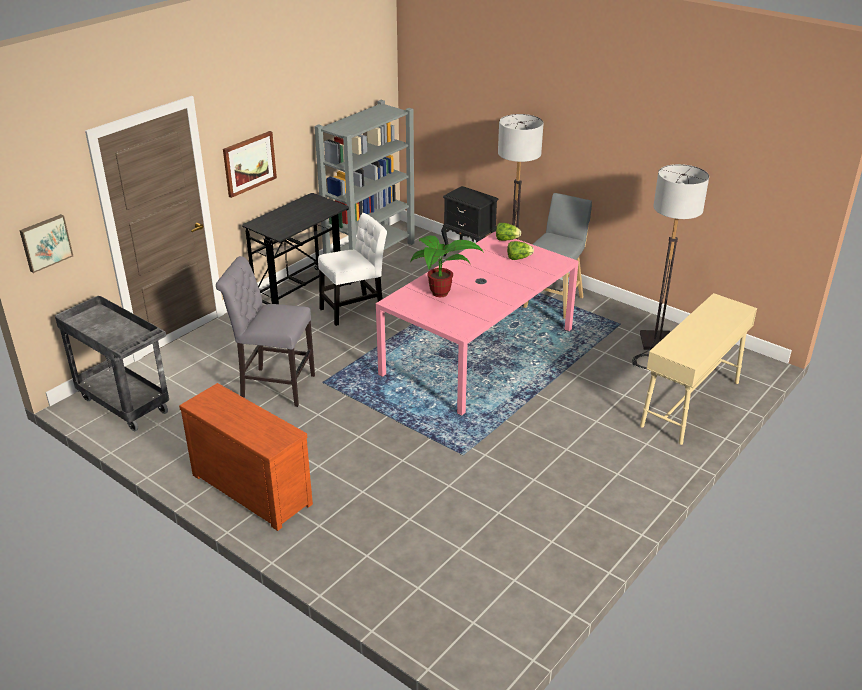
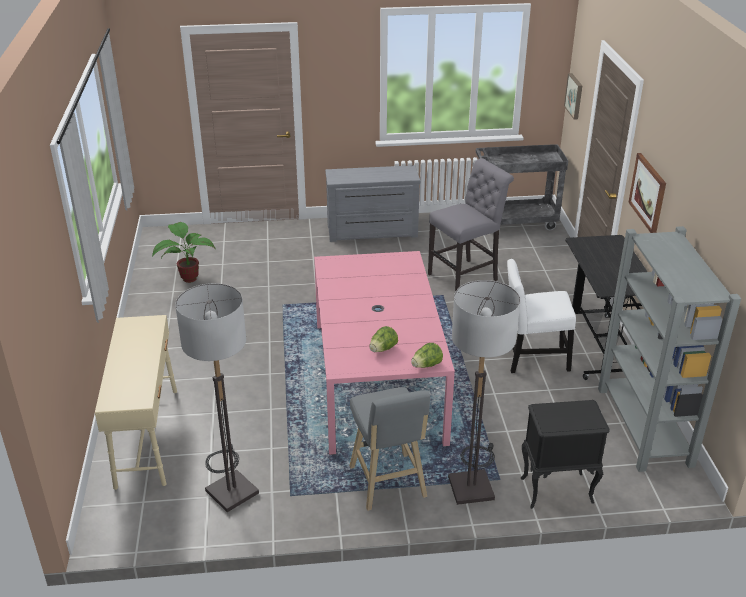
camera: 135 degrees right, 0 degrees up
brown dresser [179,383,313,531] -> grey dresser [325,165,420,242]
white chair [318,213,387,326] -> white chair turned 75 degrees clockwise [507,259,576,373]
potted plant [410,235,484,297] -> potted plant moved to [152,222,216,283]

